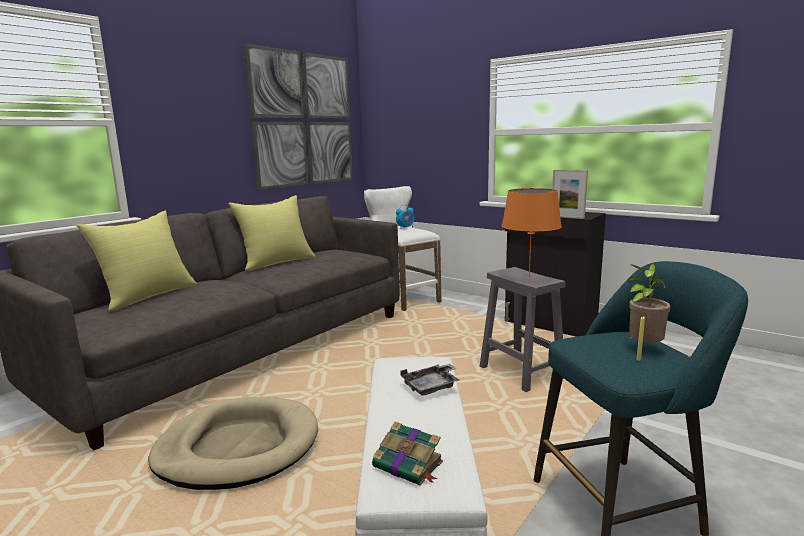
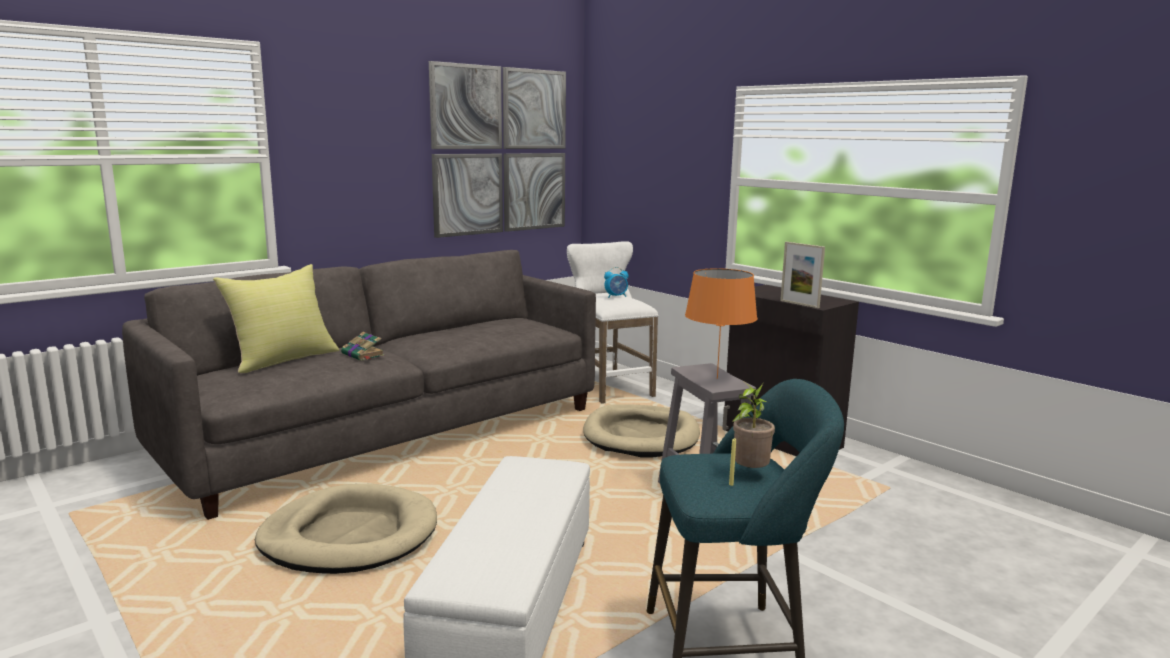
camera: 10 degrees right, 0 degrees up
yellow pillow [228,195,316,271] -> none
book [372,422,443,485] -> book moved to [341,332,385,361]
grey tray [400,364,459,396] -> none
none -> beige dog bed [583,405,700,458]

